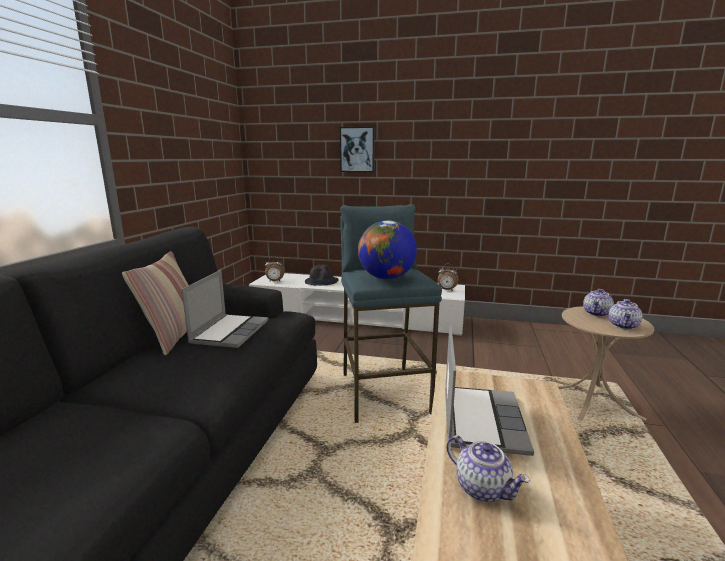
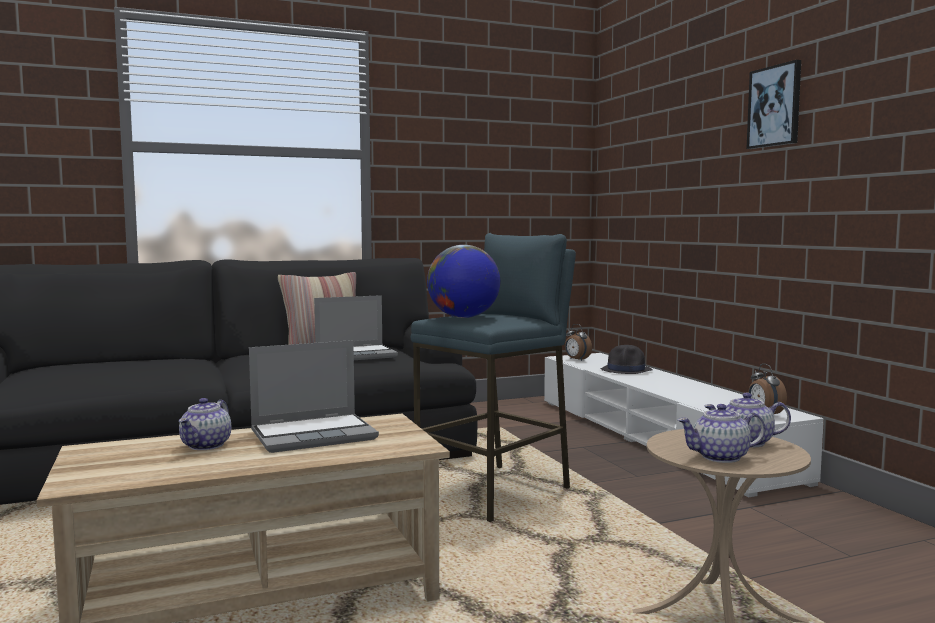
camera: 55 degrees right, 10 degrees down
picture [340,126,375,172] -> picture moved to [747,60,801,149]

